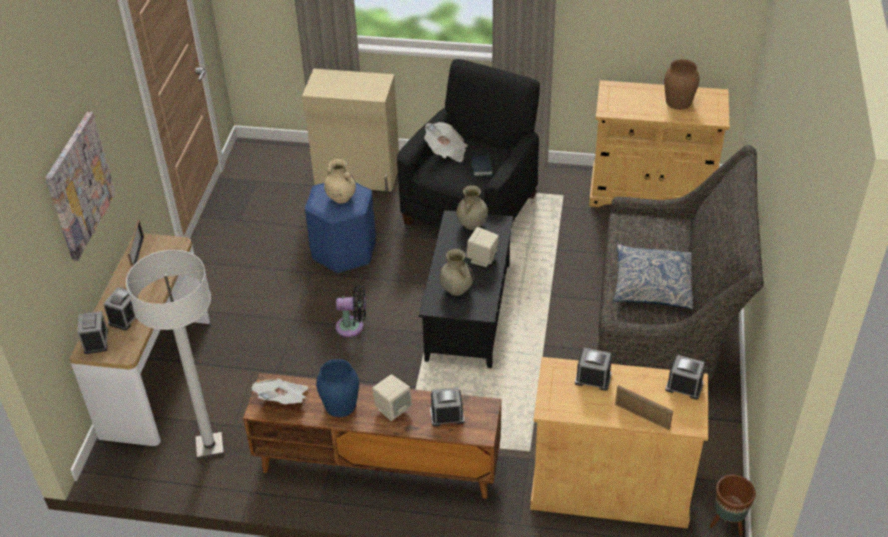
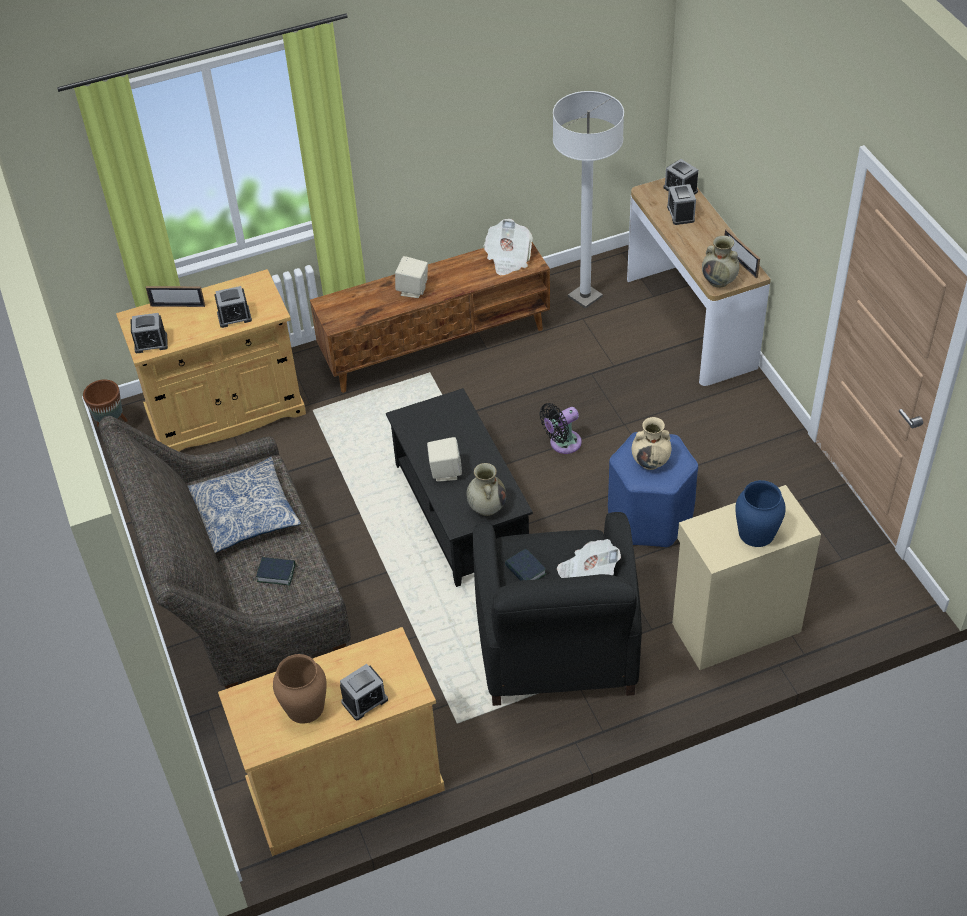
camera: 150 degrees right, 5 degrees up
picture [45,112,116,260] -> none
blue vase [316,359,359,417] -> blue vase moved to [735,480,786,547]
alarm clock [430,387,464,426] -> alarm clock moved to [340,664,388,720]
beige vase [439,249,473,296] -> beige vase moved to [702,235,740,288]
none -> book [256,557,295,586]

